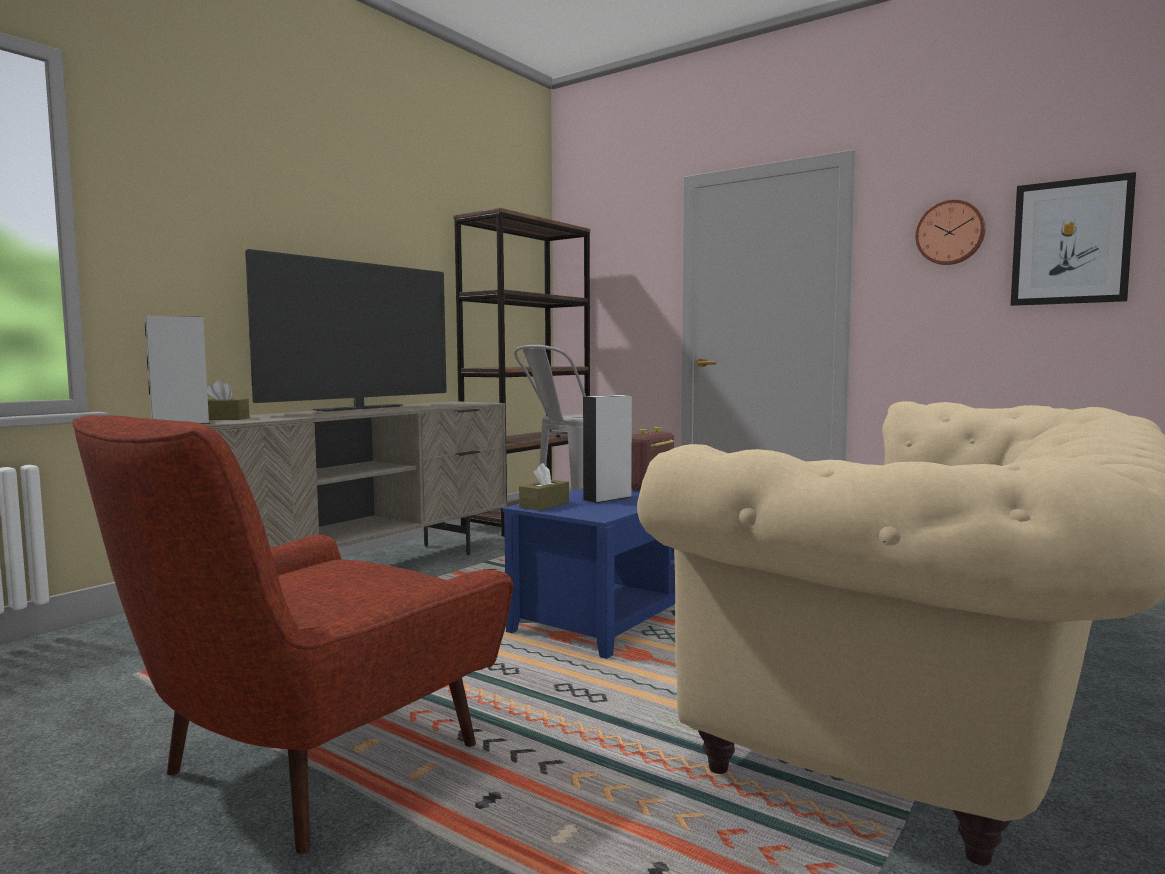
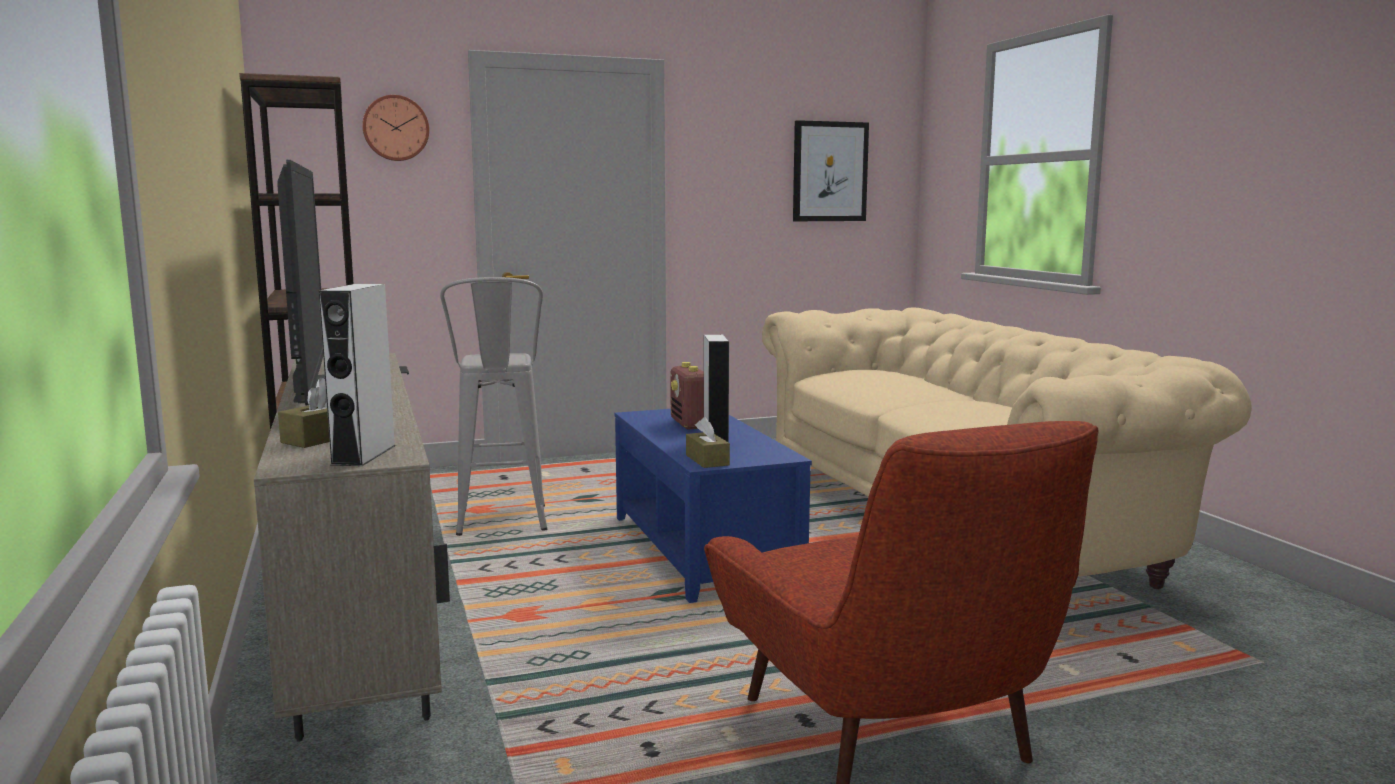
camera: 55 degrees left, 5 degrees up
wall clock [915,200,985,265] -> wall clock moved to [362,95,429,161]

